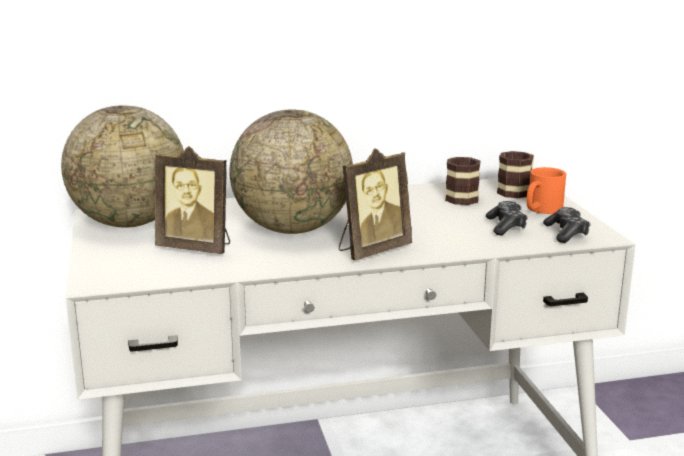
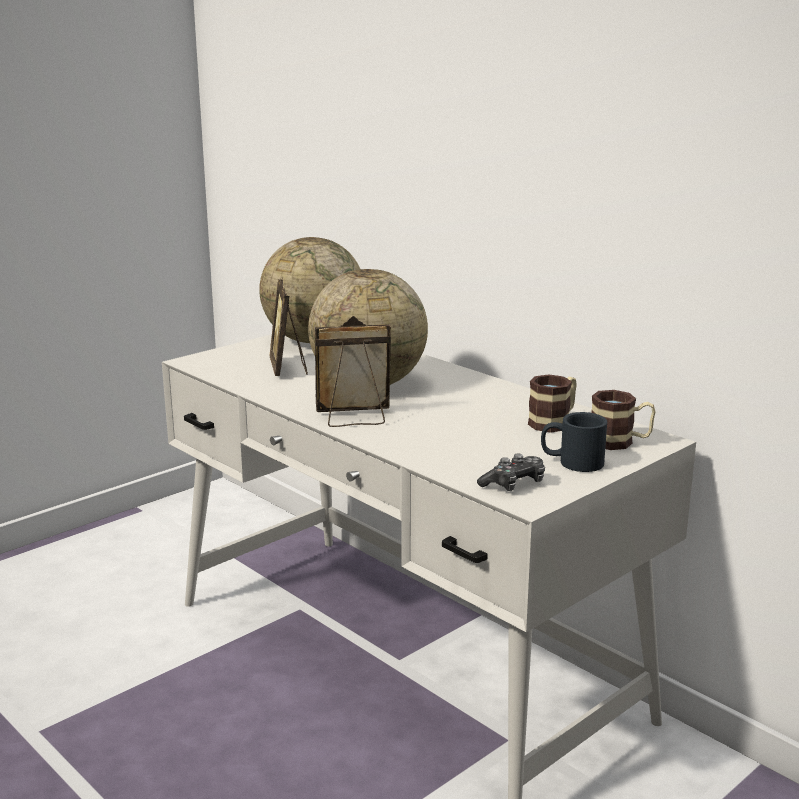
camera: 60 degrees right, 0 degrees up
picture frame [339,148,412,260] -> picture frame turned 150 degrees clockwise [315,316,391,427]
game controller [486,201,528,235] -> none
orange mug [526,167,566,214] -> black mug [541,412,607,472]

